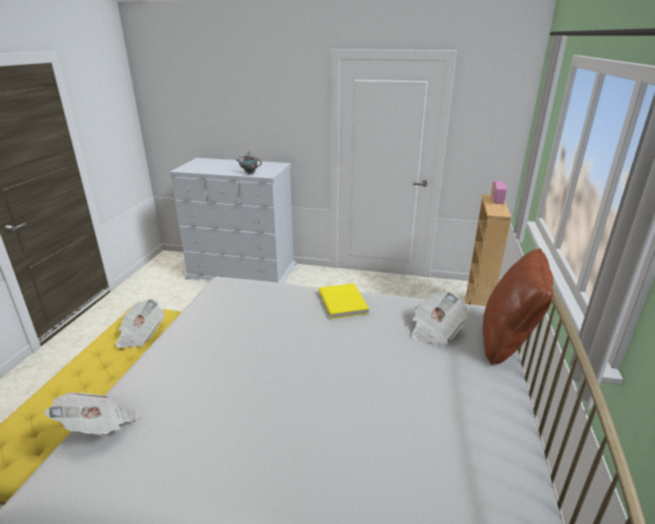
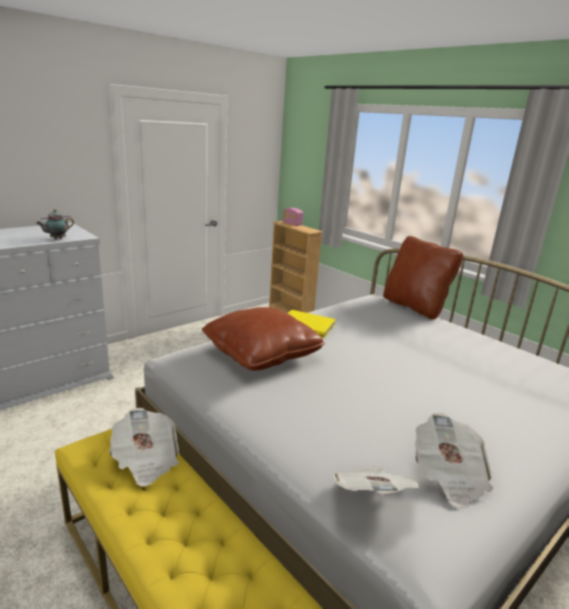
camera: 55 degrees left, 5 degrees down
newspaper [411,292,469,345] -> newspaper moved to [415,413,493,508]
none -> brown pillow [202,307,325,371]

